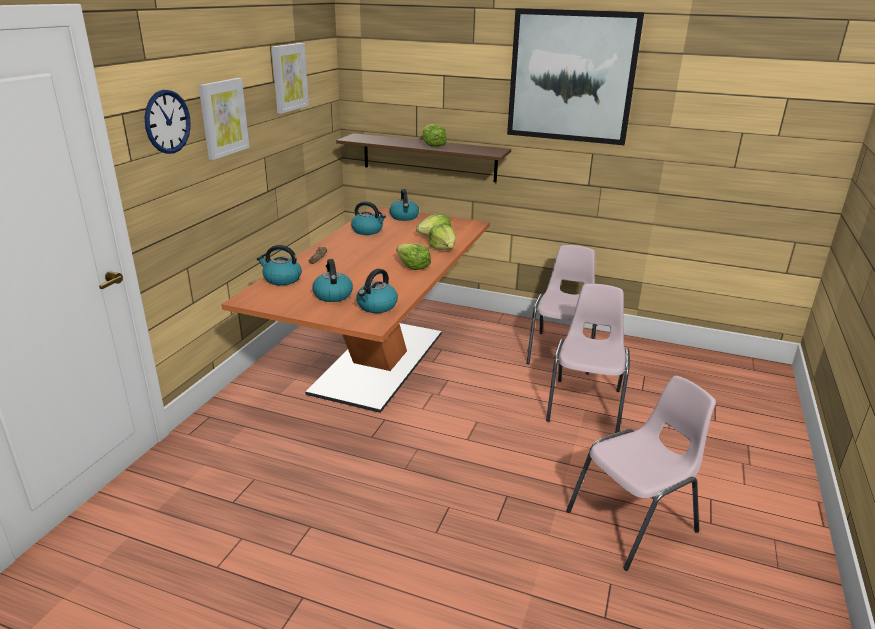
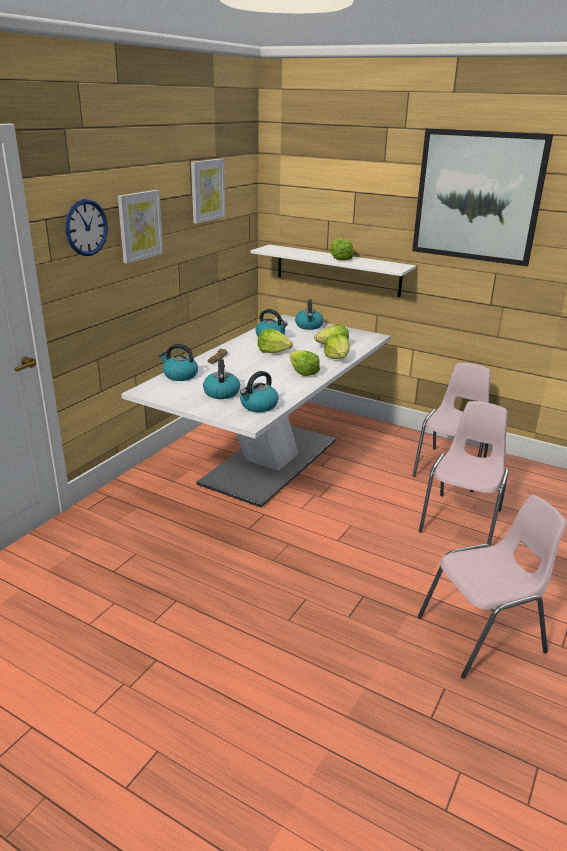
camera: 10 degrees right, 0 degrees up
orange dining table [221,207,490,413] -> white dining table [121,315,391,508]
brown shelf [336,133,511,182] -> white shelf [251,244,416,297]
none -> lettuce [258,329,293,353]

